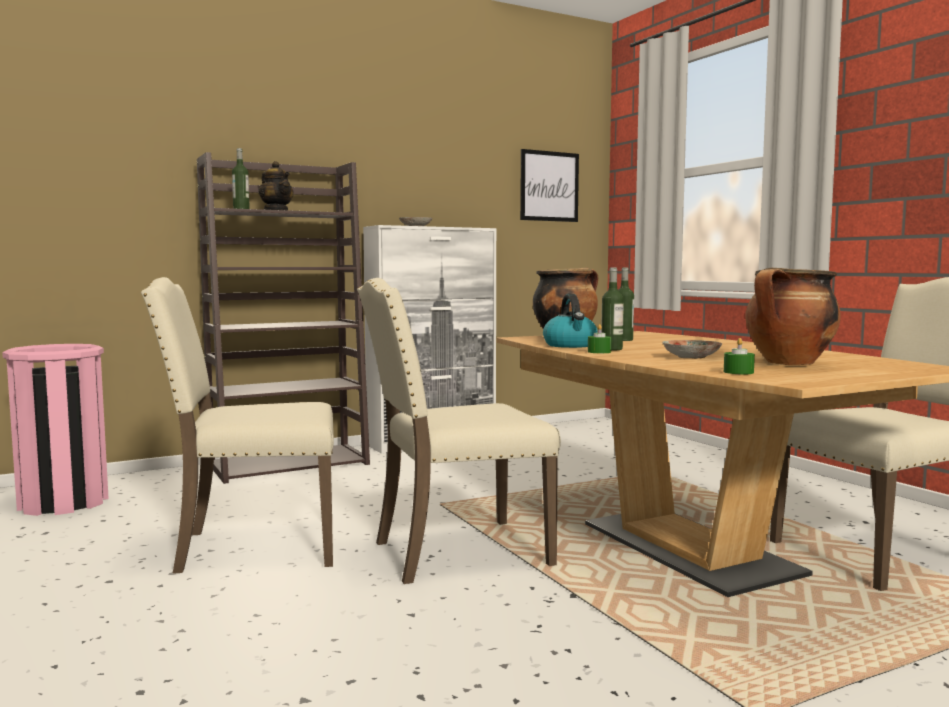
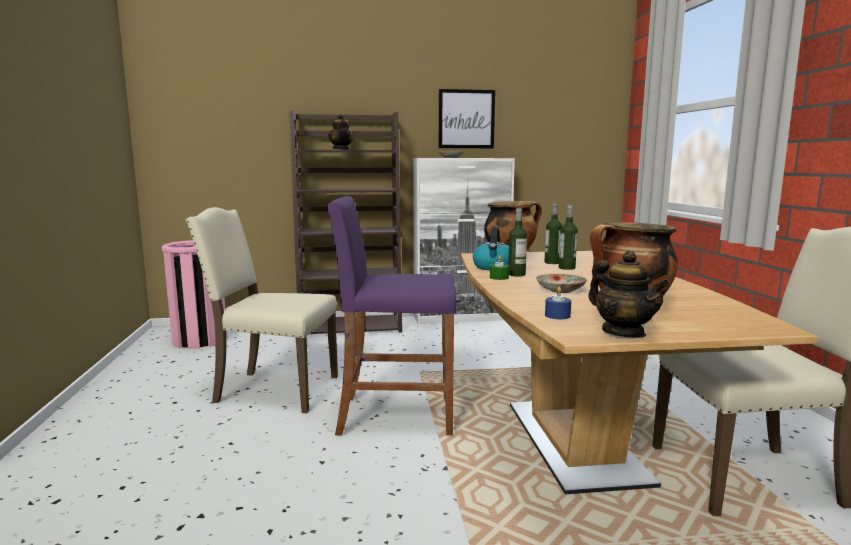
camera: 20 degrees right, 5 degrees up
bottle [232,148,250,209] -> bottle moved to [559,205,578,270]
beige chair [357,278,561,584] -> purple stool [328,196,456,435]
picture [520,149,579,222] -> picture moved to [439,89,495,148]
green candle [724,338,755,374] -> blue candle [545,287,571,319]
none -> teapot [589,250,670,338]

